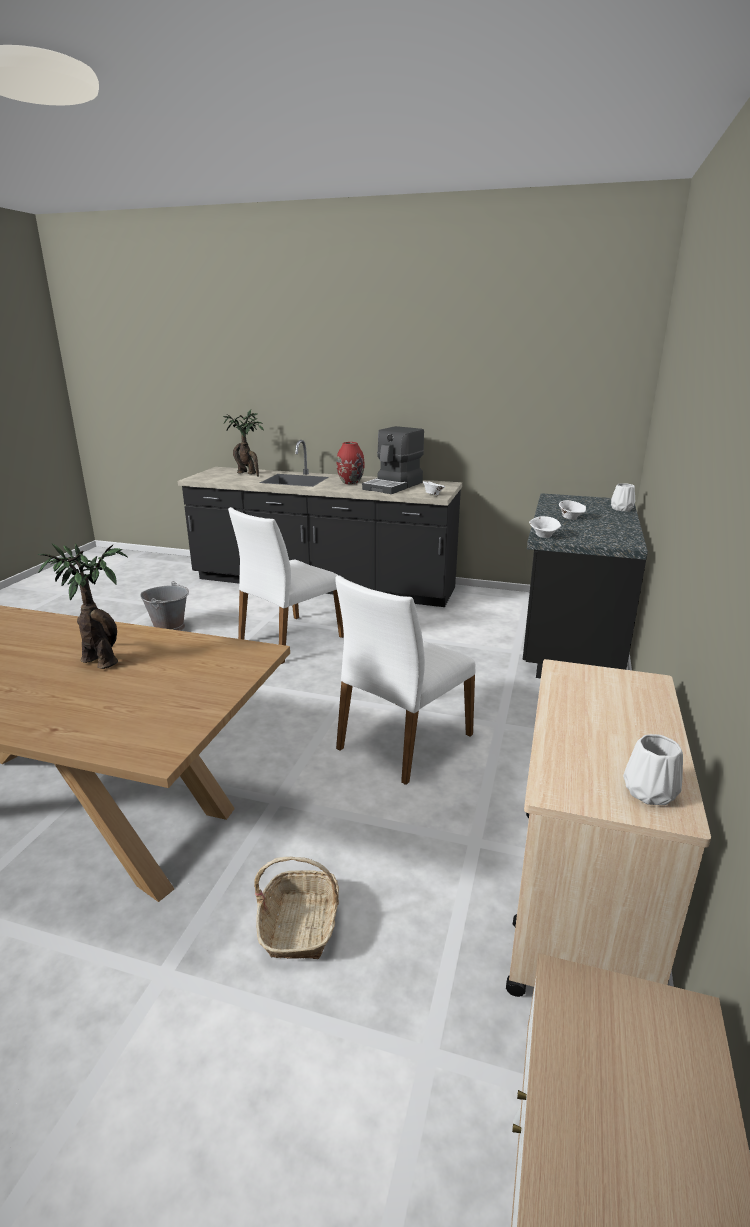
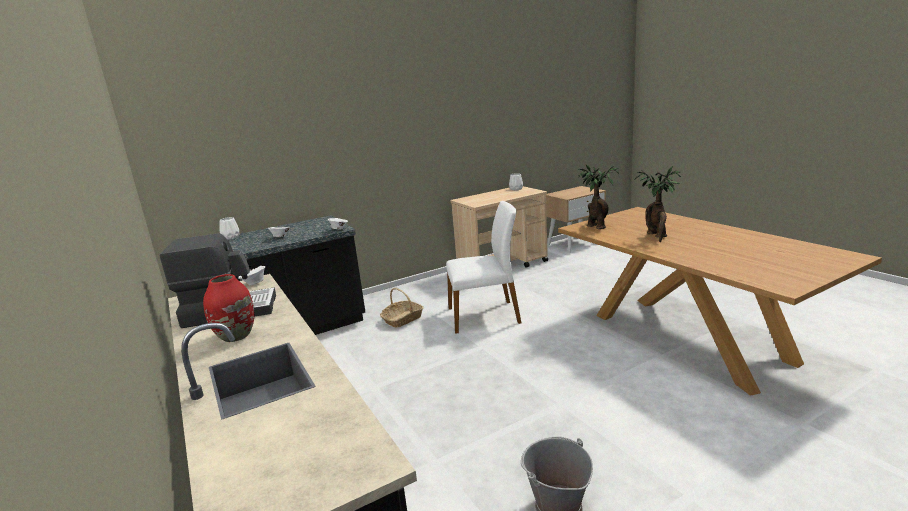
camera: 135 degrees left, 5 degrees down
potted plant [223,410,264,477] -> potted plant moved to [579,164,619,229]
white chair [228,507,344,664] -> none
basket [254,857,339,959] -> basket moved to [380,288,423,327]

